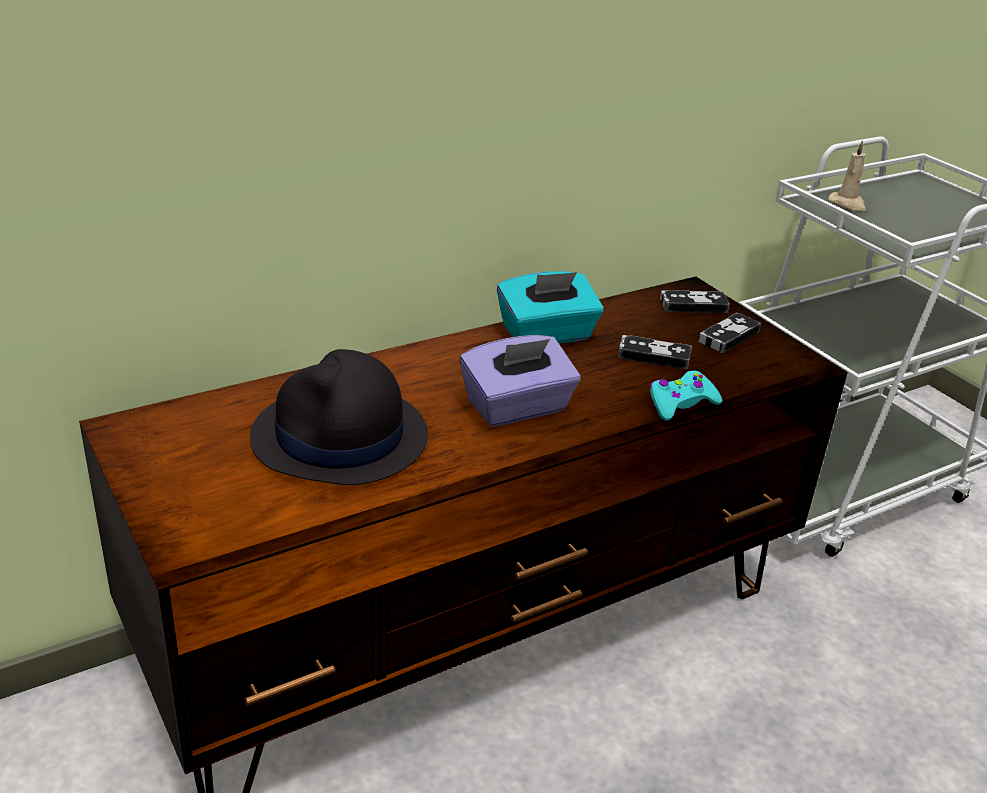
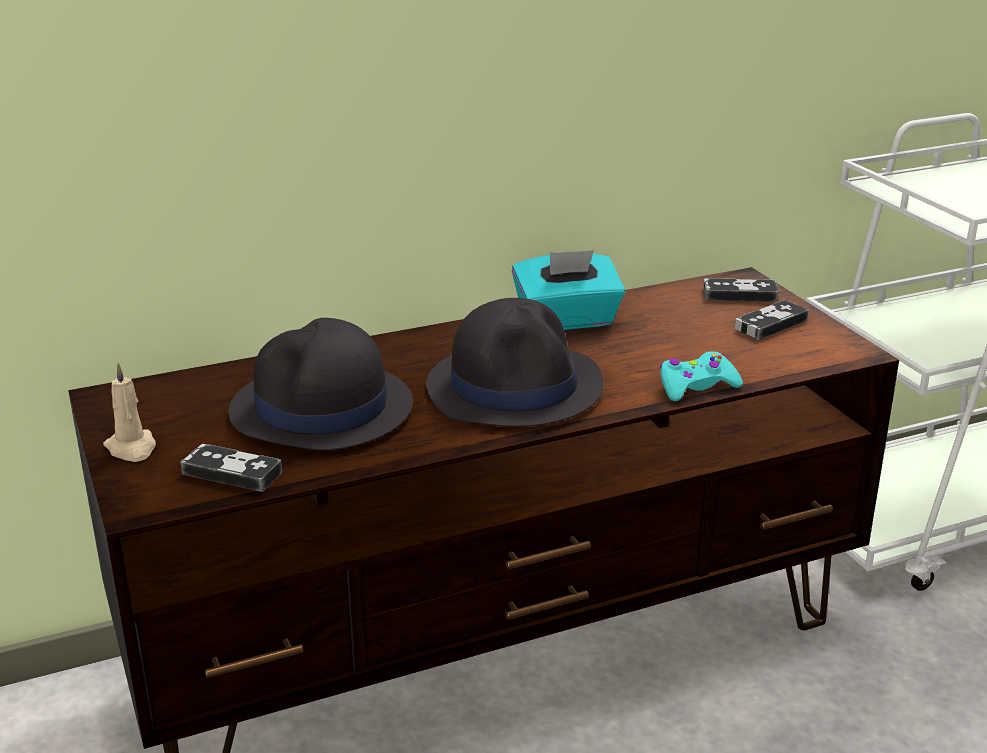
camera: 10 degrees right, 5 degrees down
purple tissue box [460,335,581,426] -> black hat [426,298,604,427]
game controller [618,335,692,369] -> game controller moved to [180,444,282,492]
beige candle [828,140,866,211] -> beige candle moved to [103,363,156,462]

